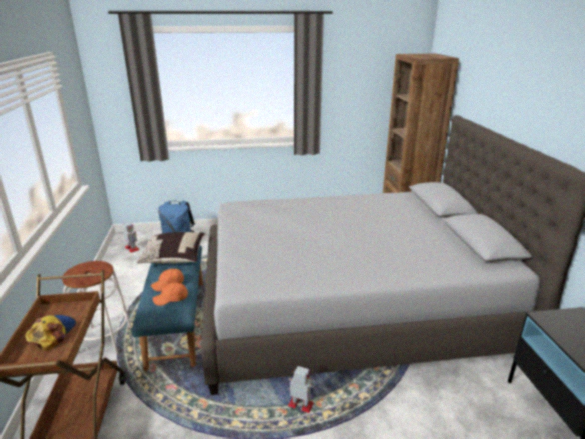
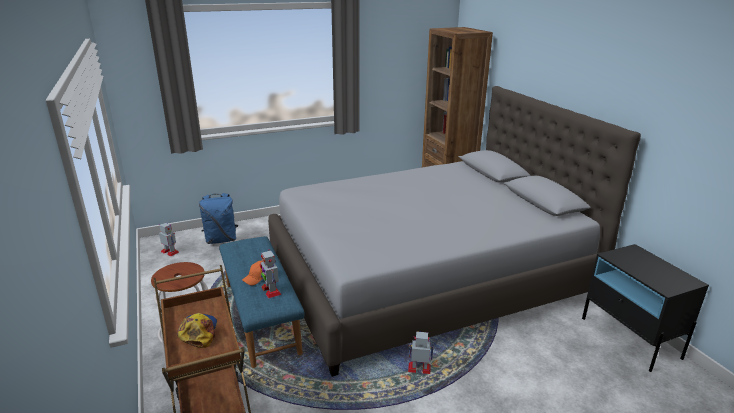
camera: 15 degrees left, 0 degrees up
pillow [136,232,205,264] -> none
orange cap [153,283,188,306] -> toy robot [260,249,282,298]

